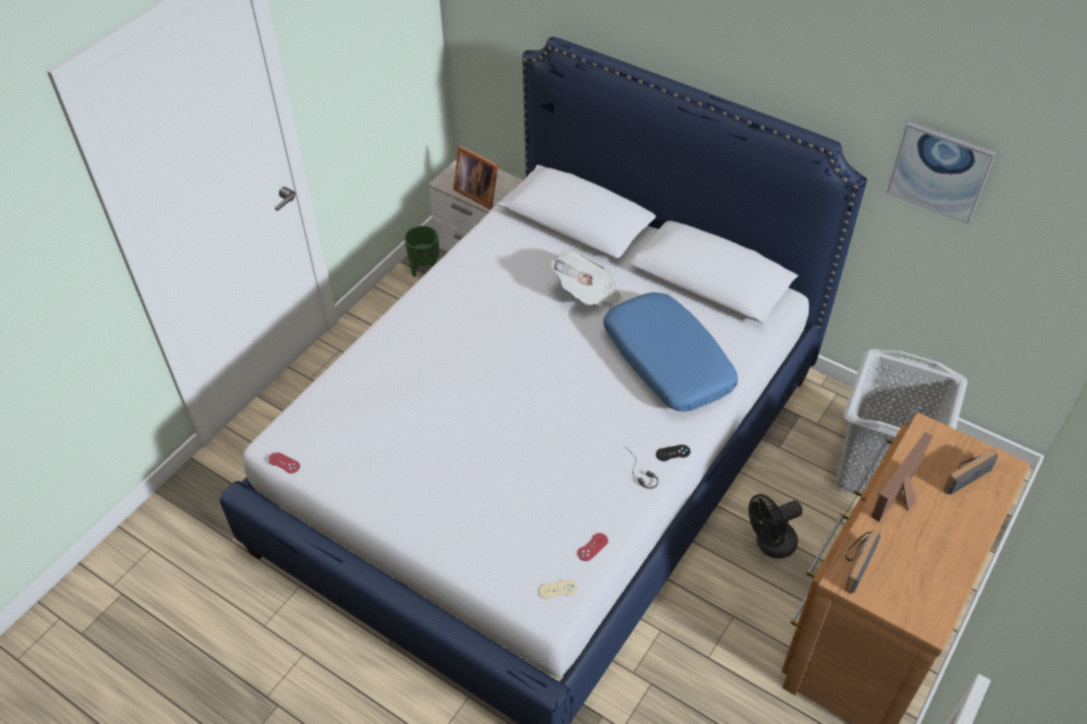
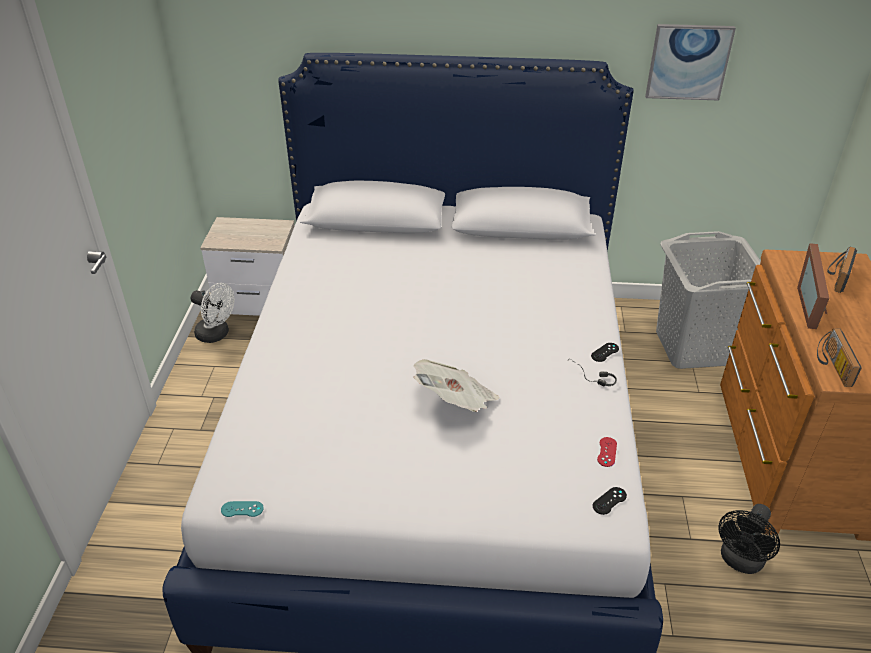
camera: 30 degrees left, 10 degrees down
red game controller [269,453,300,473] -> turquoise game controller [221,501,264,517]
green planter [404,226,439,277] -> white fan [191,283,234,343]
picture frame [453,146,498,209] -> none
beige game controller [539,580,577,599] -> black game controller [593,487,627,515]
newspaper [551,250,623,307] -> newspaper moved to [413,359,499,412]
blue pillow [603,292,738,412] -> none
black fan [748,494,802,559] -> black fan moved to [718,504,780,574]

